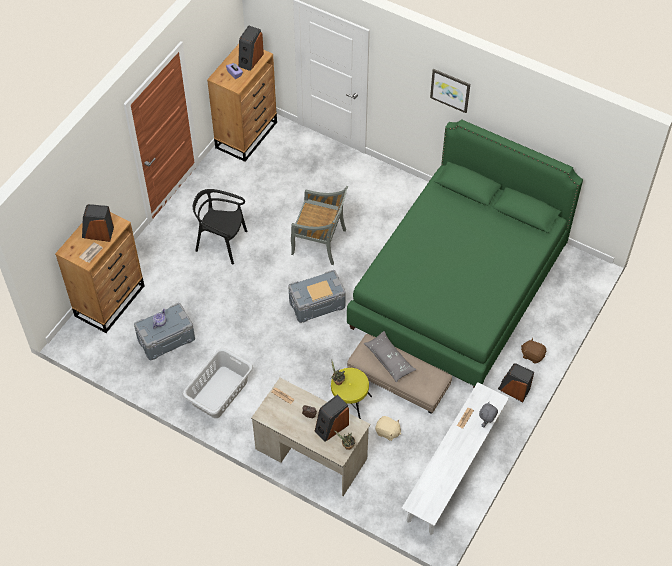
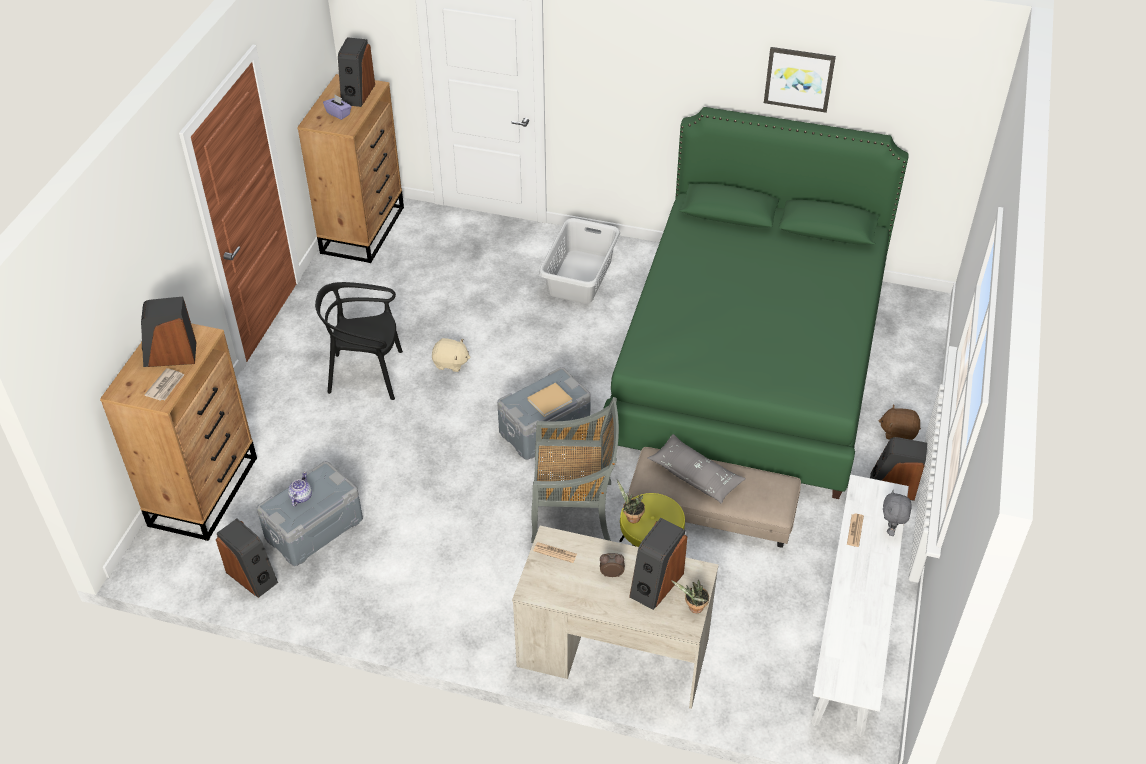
camera: 15 degrees left, 10 degrees down
grey laundry basket [183,348,253,418] -> grey laundry basket moved to [539,218,620,304]
grey chair [291,186,348,265] -> grey chair moved to [531,397,619,543]
beige plush toy [375,416,401,441] -> beige plush toy moved to [432,338,471,372]
picture [430,69,470,113] -> picture moved to [764,47,836,113]
none -> speaker [216,519,278,598]

